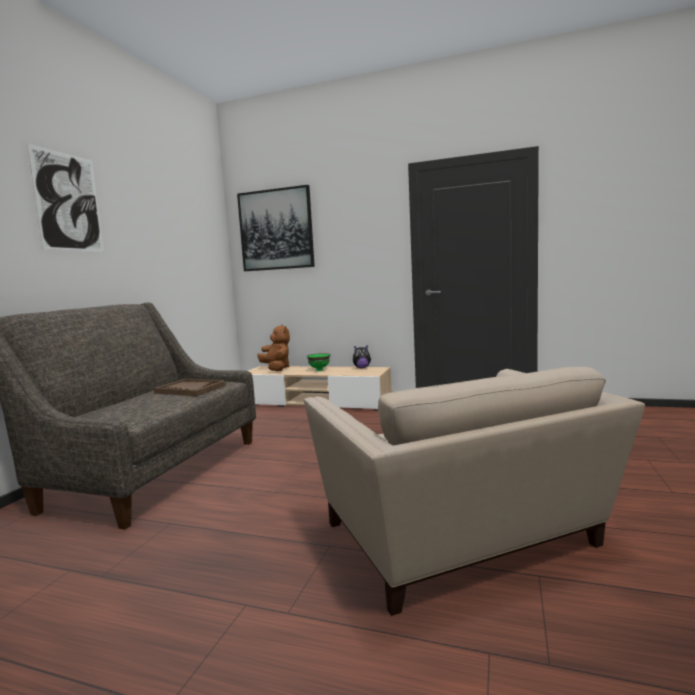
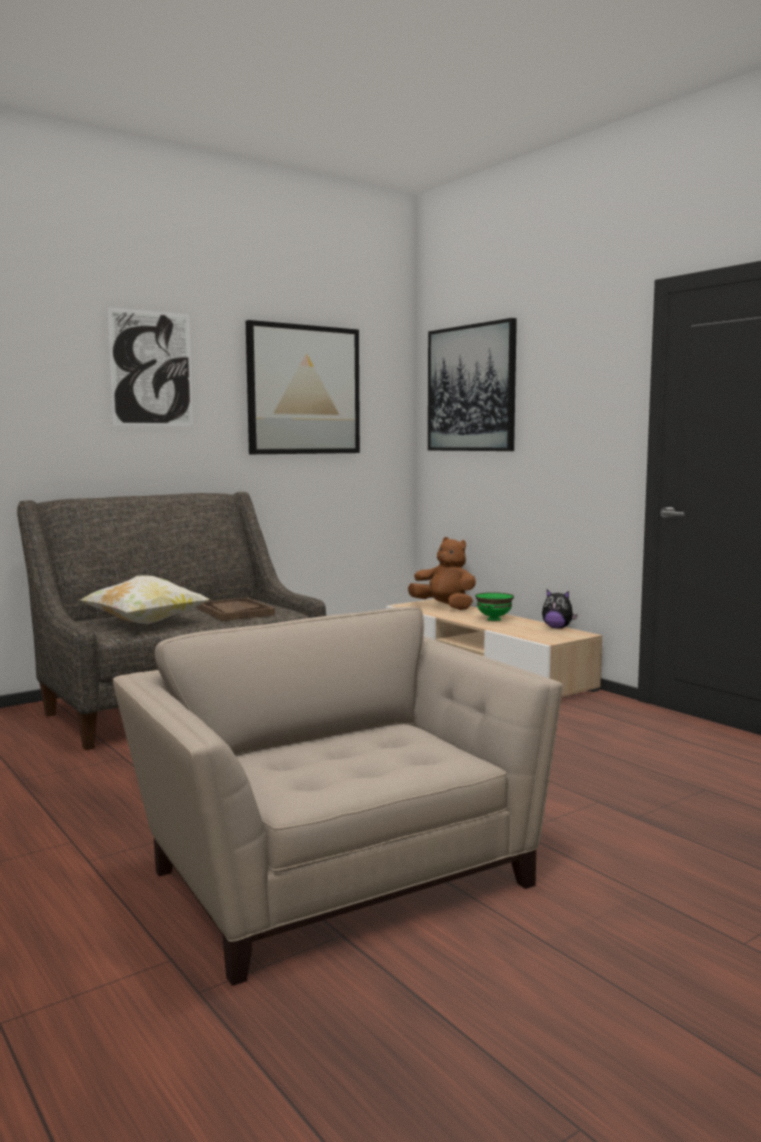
camera: 35 degrees right, 0 degrees up
brown plush toy [258,324,290,371] -> brown plush toy turned 60 degrees counterclockwise [408,537,476,610]
beige armchair [304,367,645,616] -> beige armchair turned 135 degrees clockwise [113,607,563,986]
none -> pillow [80,575,211,624]
none -> picture [246,320,360,454]

